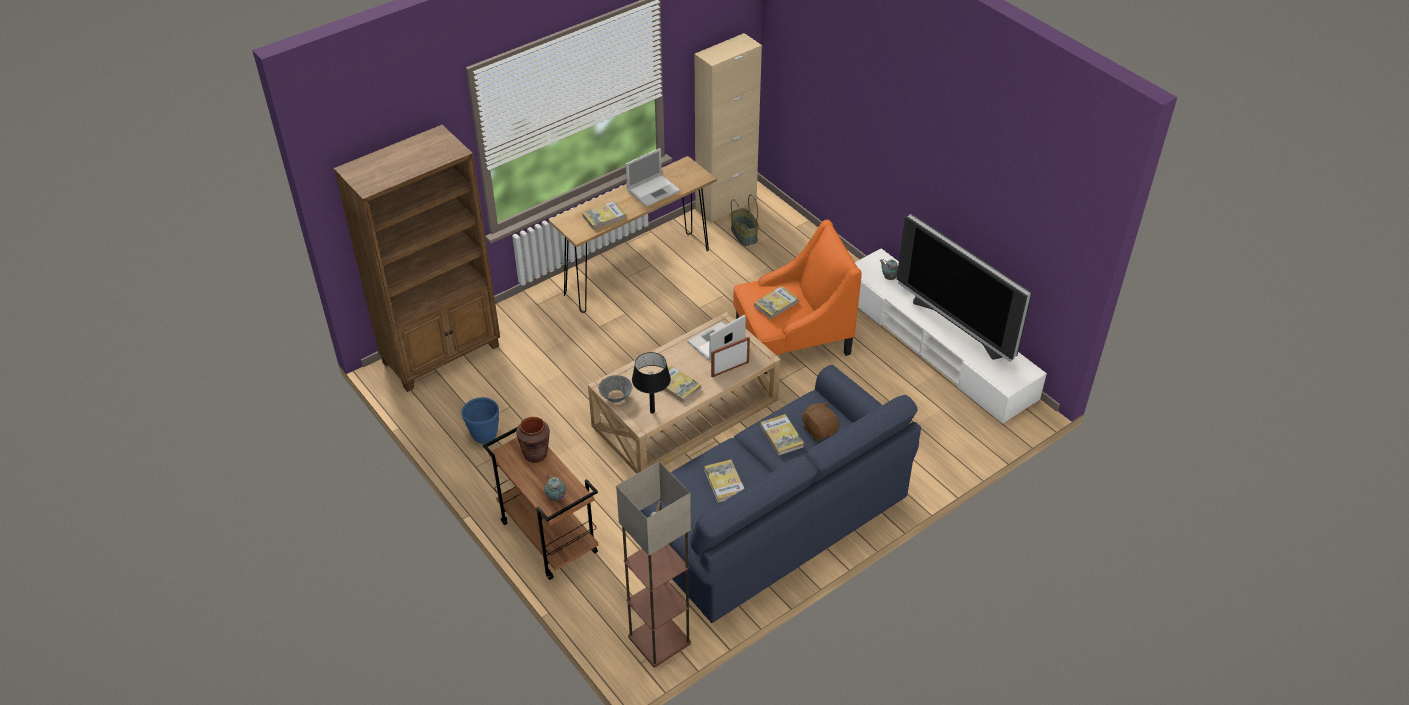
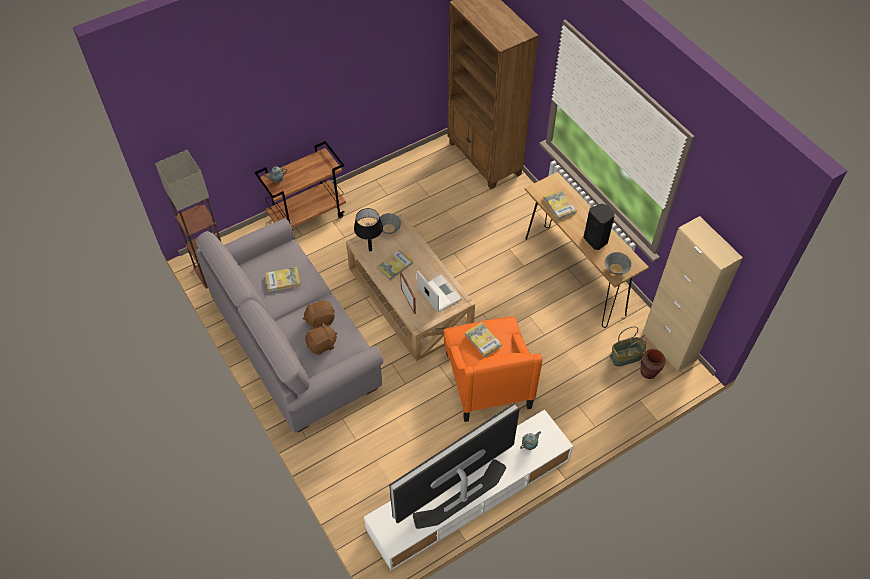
camera: 95 degrees right, 10 degrees up
blue planter [461,397,499,444] -> none
brown vase [516,417,550,463] -> brown vase moved to [640,349,666,379]
laptop [626,148,680,207] -> black speaker [583,204,614,250]
blue sofa [641,365,921,623] -> grey sofa [196,218,383,433]
book [760,414,804,455] -> brown plush toy [303,300,335,329]
none -> grey bowl [605,252,632,275]

